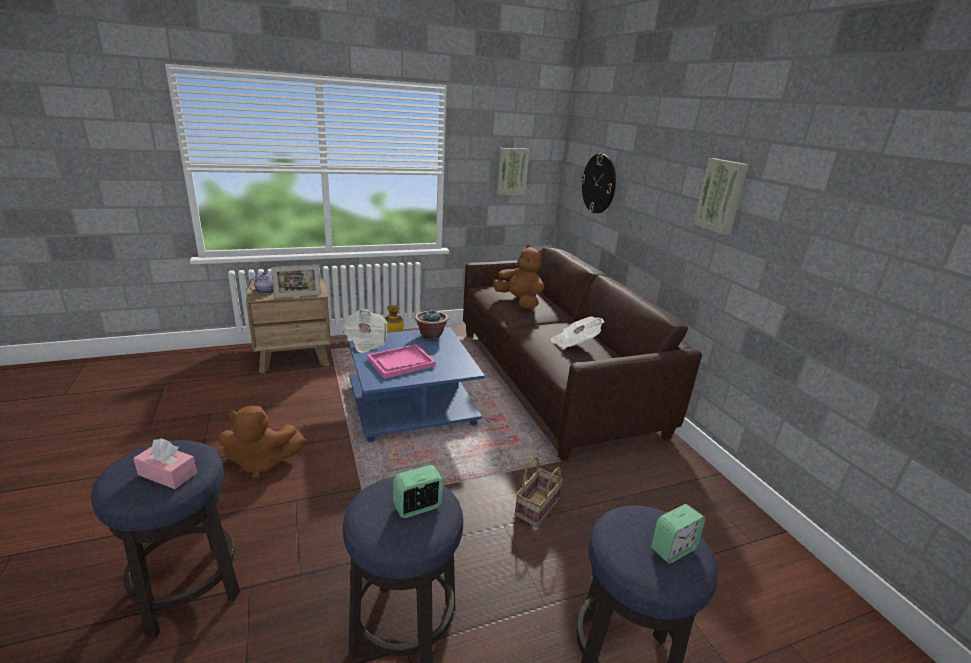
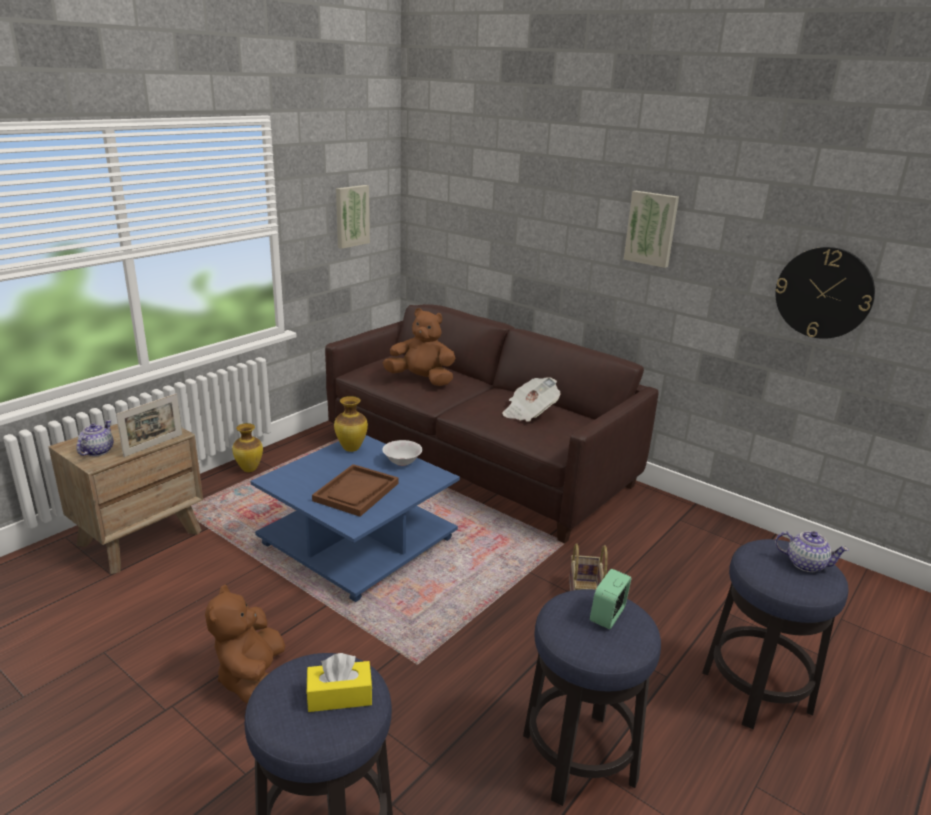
camera: 30 degrees left, 0 degrees up
pink tissue box [133,438,197,489] -> yellow tissue box [306,653,372,712]
brown plush toy [218,406,305,478] -> brown plush toy turned 120 degrees clockwise [205,585,285,704]
newspaper [343,309,388,353] -> none
pink tray [367,344,436,379] -> brown tray [312,464,399,517]
potted plant [415,309,449,340] -> vase [334,396,368,452]
wall clock [581,154,616,213] -> wall clock moved to [775,247,875,339]
alarm clock [651,504,706,564] -> teapot [775,531,849,572]
none -> white bowl [382,440,423,466]

